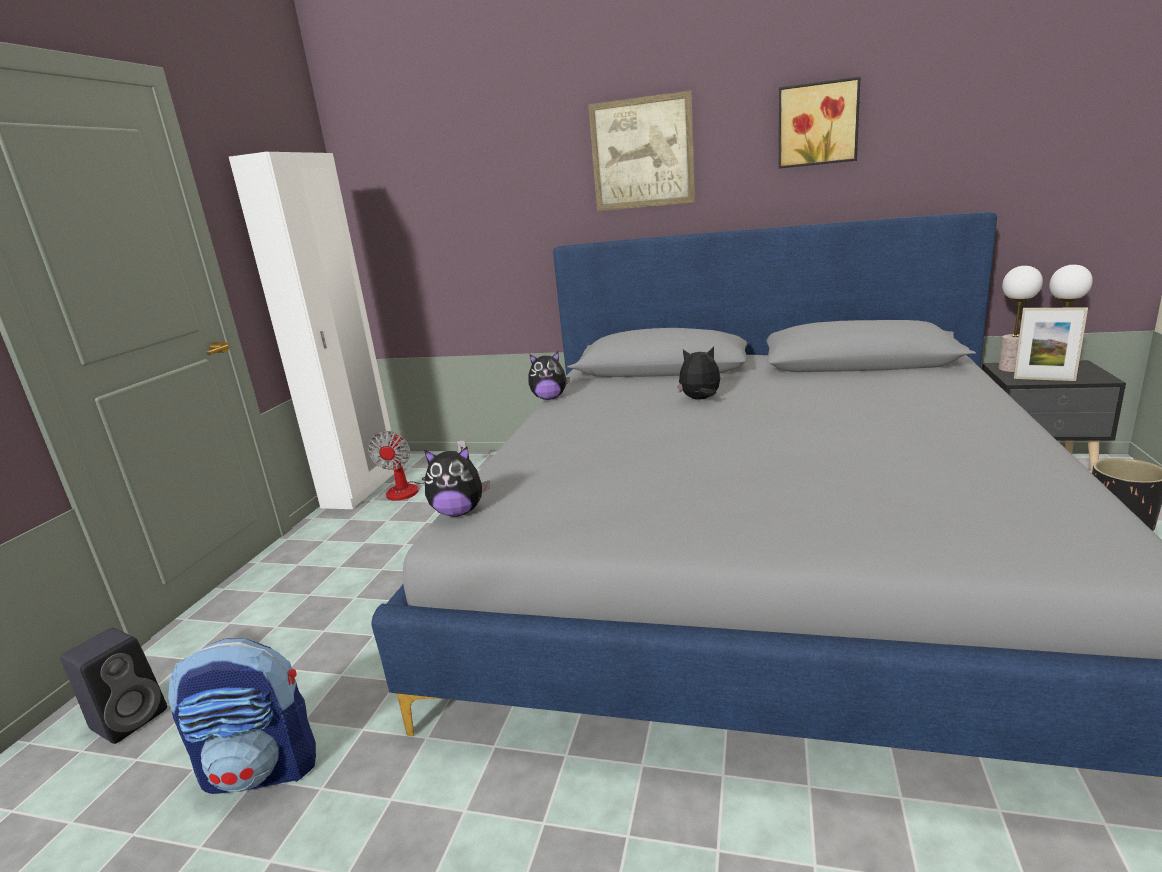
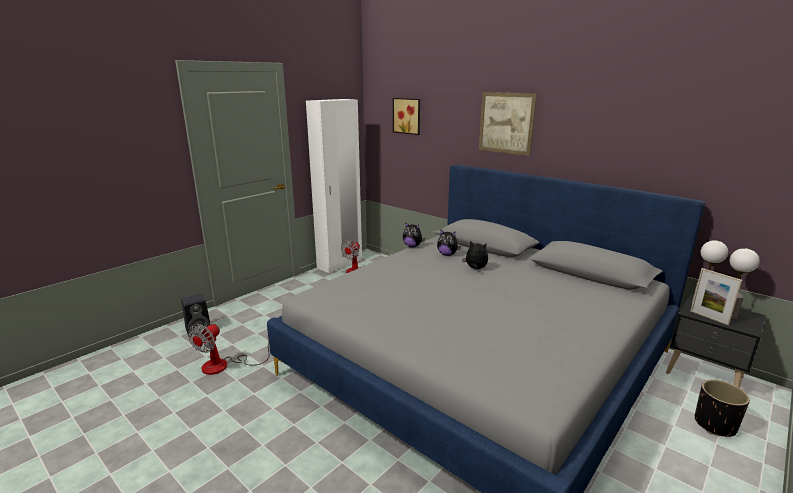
camera: 25 degrees right, 0 degrees up
backpack [168,638,316,794] -> fan [188,323,269,375]
plush toy [424,447,490,516] -> plush toy moved to [437,230,461,256]
picture [779,77,861,169] -> picture moved to [393,98,420,135]

